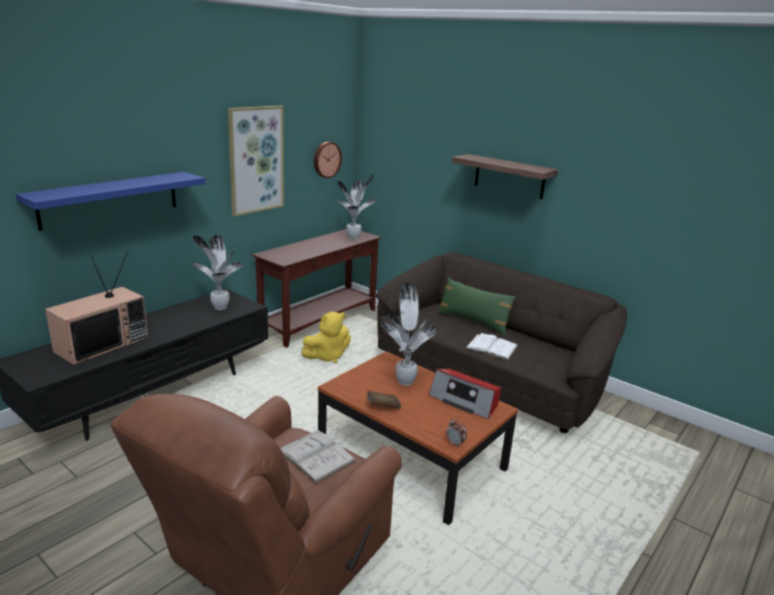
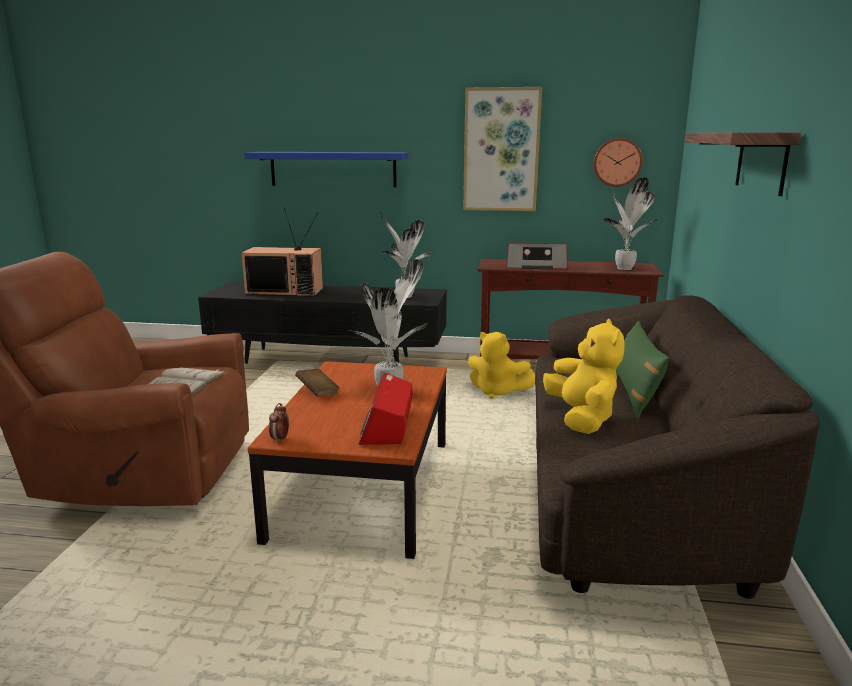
camera: 60 degrees right, 5 degrees down
white book [465,333,518,360] -> yellow plush toy [543,319,625,434]
none -> radio [507,243,568,269]

